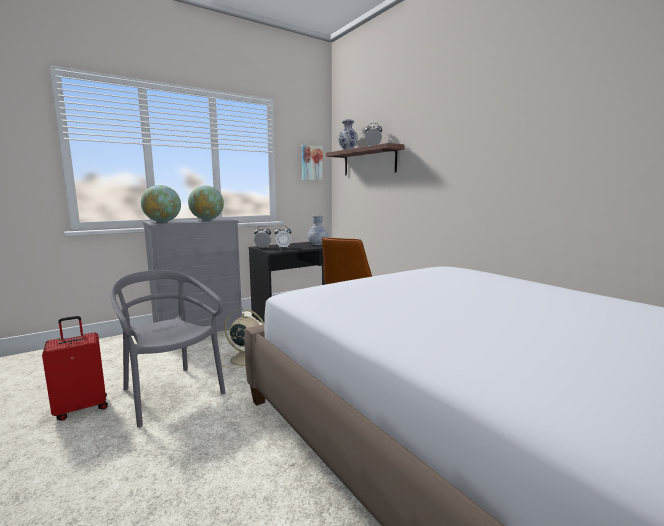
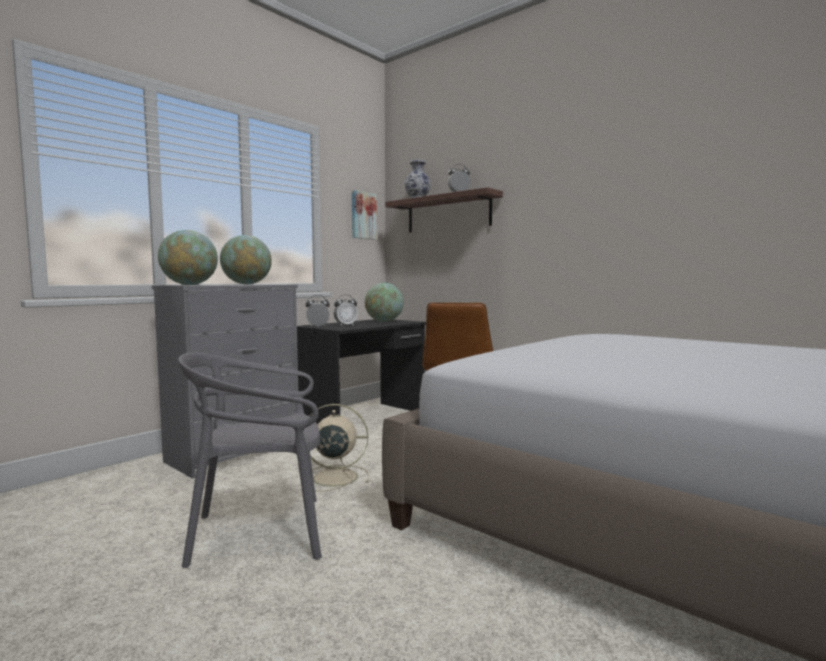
camera: 15 degrees left, 5 degrees down
red suitcase [42,316,108,421] -> none
grey chair [111,270,226,427] -> grey chair turned 45 degrees counterclockwise [178,352,322,568]
vase [307,215,328,245] -> globe [365,283,404,322]

